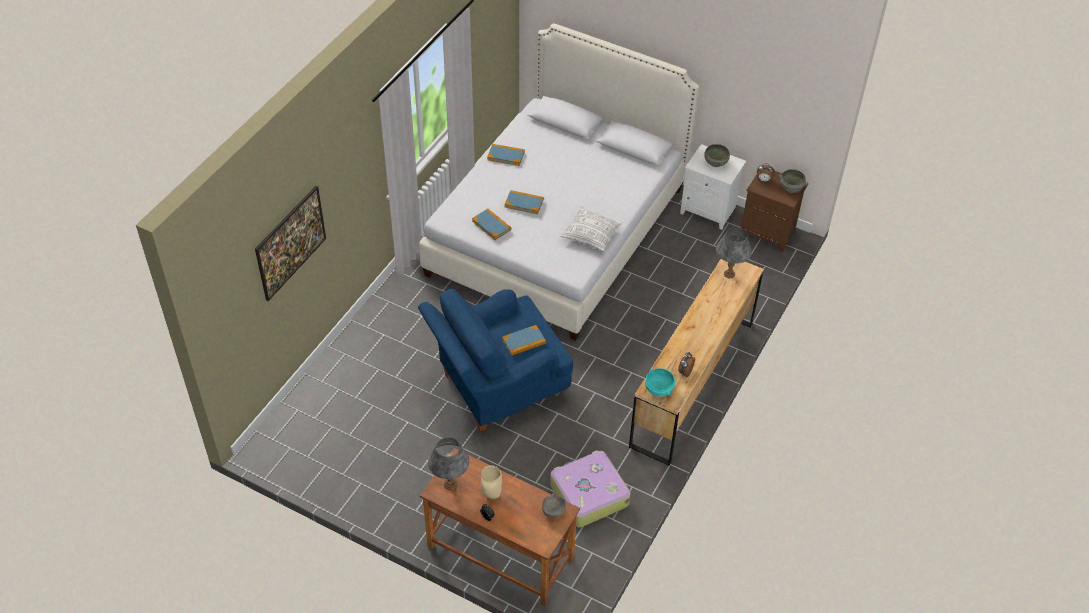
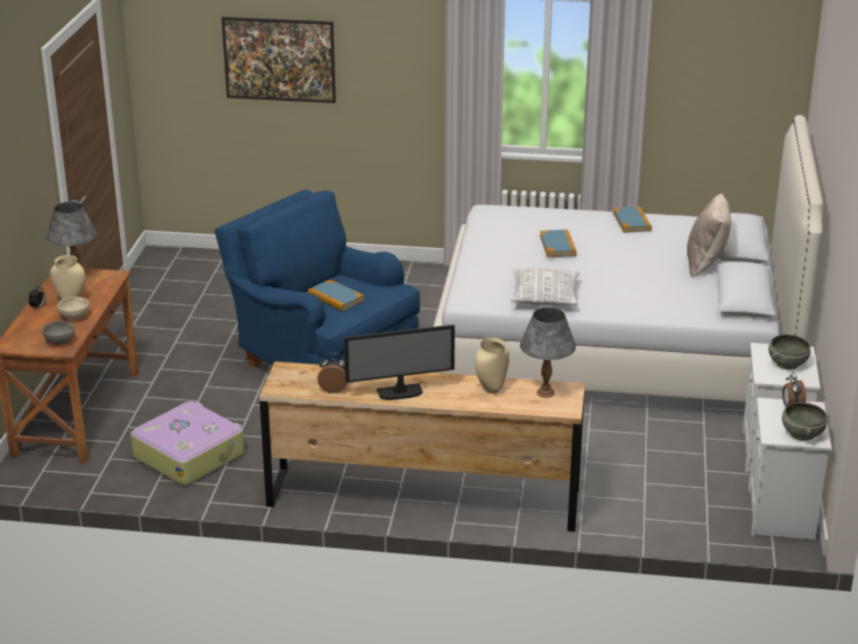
camera: 70 degrees right, 20 degrees down
book [472,209,511,240] -> none
turquoise bowl [645,368,675,396] -> none
brown nightstand [741,171,809,253] -> white nightstand [748,398,832,540]
none -> beige bowl [57,297,89,320]
none -> monitor [344,324,455,400]
none -> beige vase [475,338,509,394]
none -> beige pillow [687,193,731,277]

